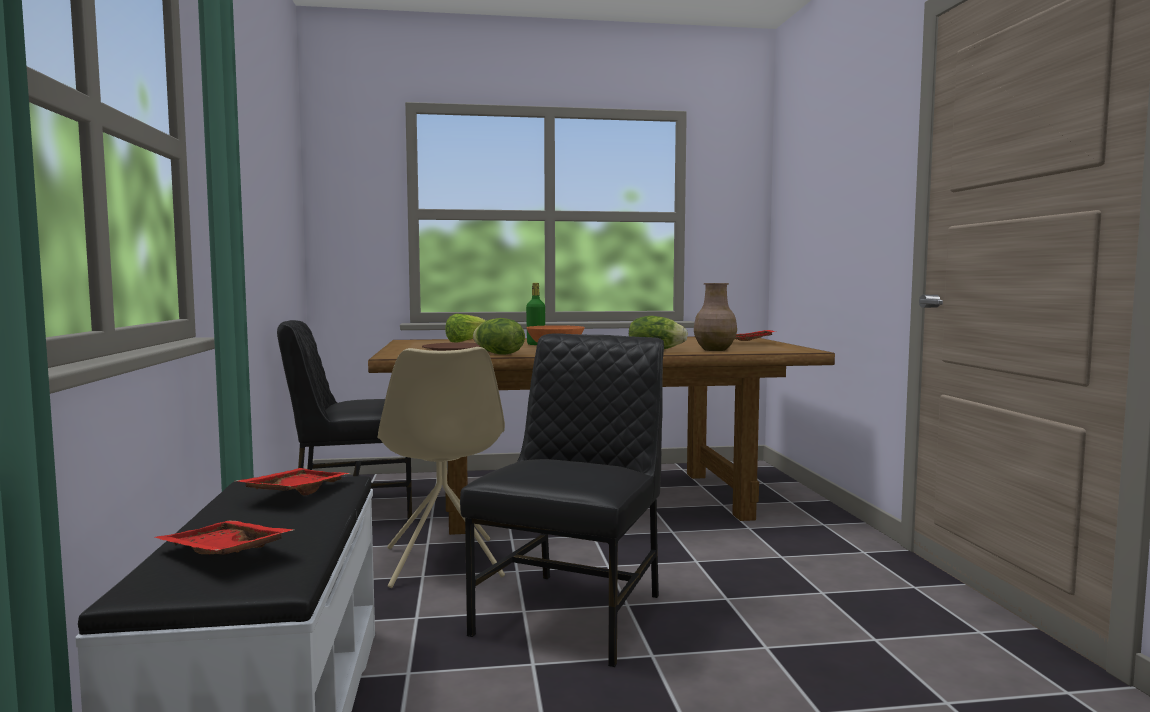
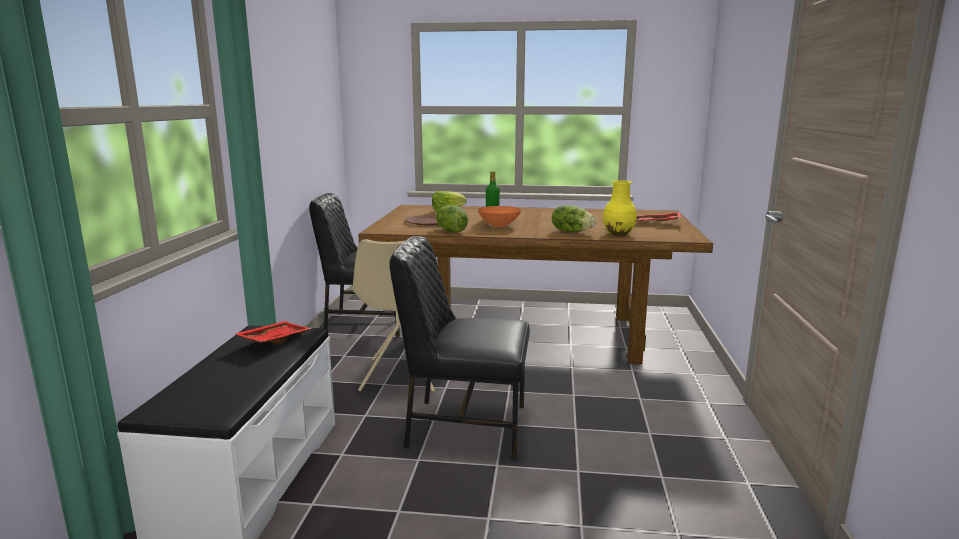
camera: 15 degrees right, 10 degrees up
red tray [155,521,294,555] -> none
black chair [460,333,664,667] -> black chair turned 120 degrees counterclockwise [389,236,530,459]
brown vase [694,283,737,351] -> yellow vase [602,180,637,236]

